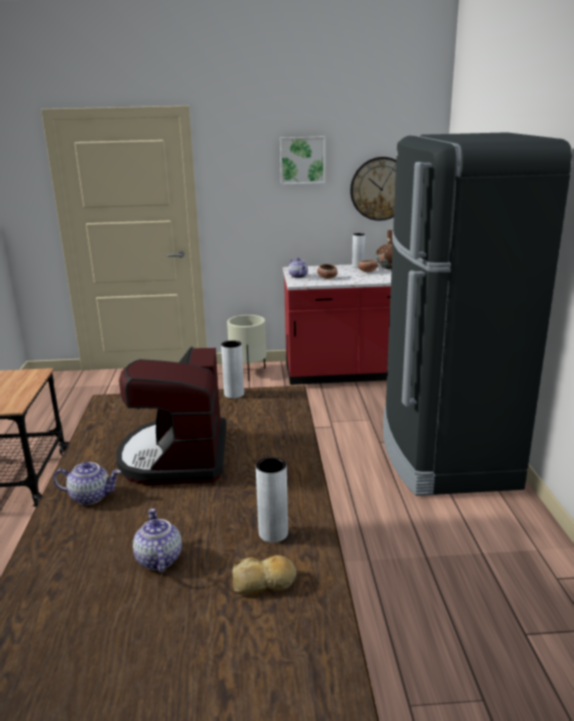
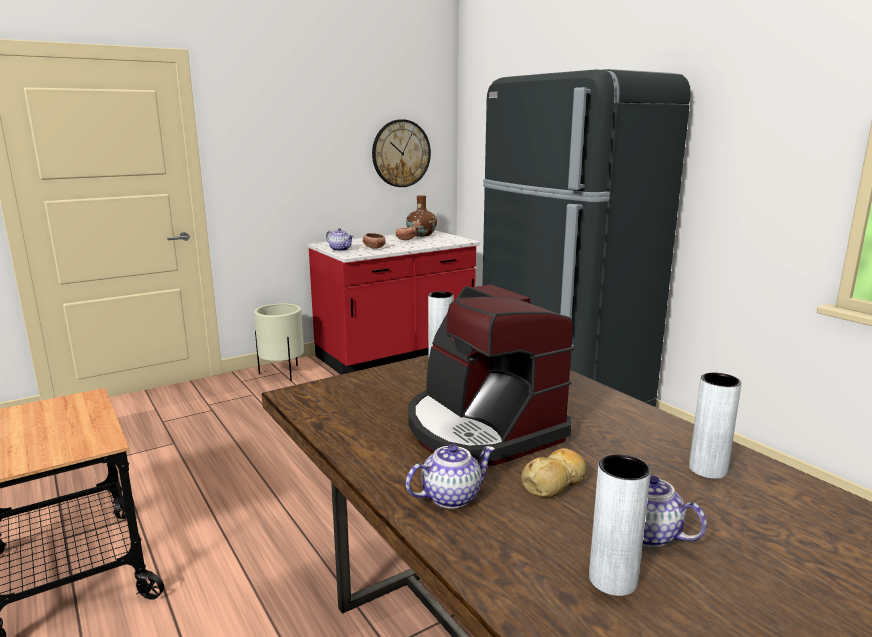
camera: 30 degrees left, 5 degrees down
bread [232,555,296,595] -> bread moved to [521,448,587,498]
picture [280,137,325,185] -> none
grey vase [352,233,365,268] -> grey vase moved to [589,454,651,596]

